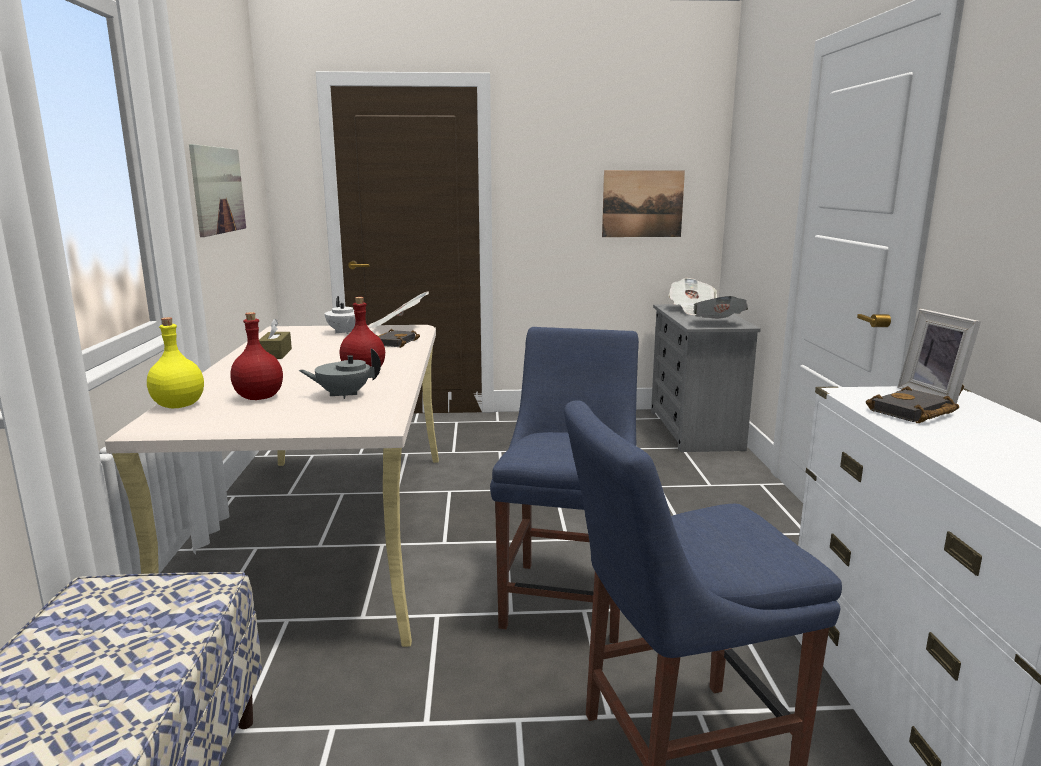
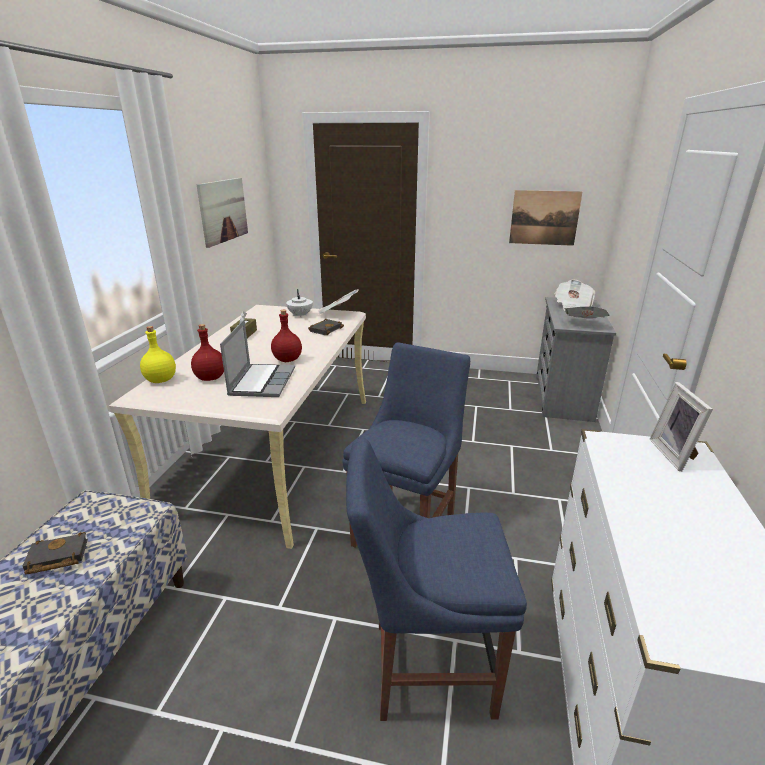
camera: 15 degrees right, 10 degrees up
grey teapot [299,348,381,399] -> laptop [220,320,295,397]
black book [866,386,959,423] -> black book moved to [23,532,88,574]

